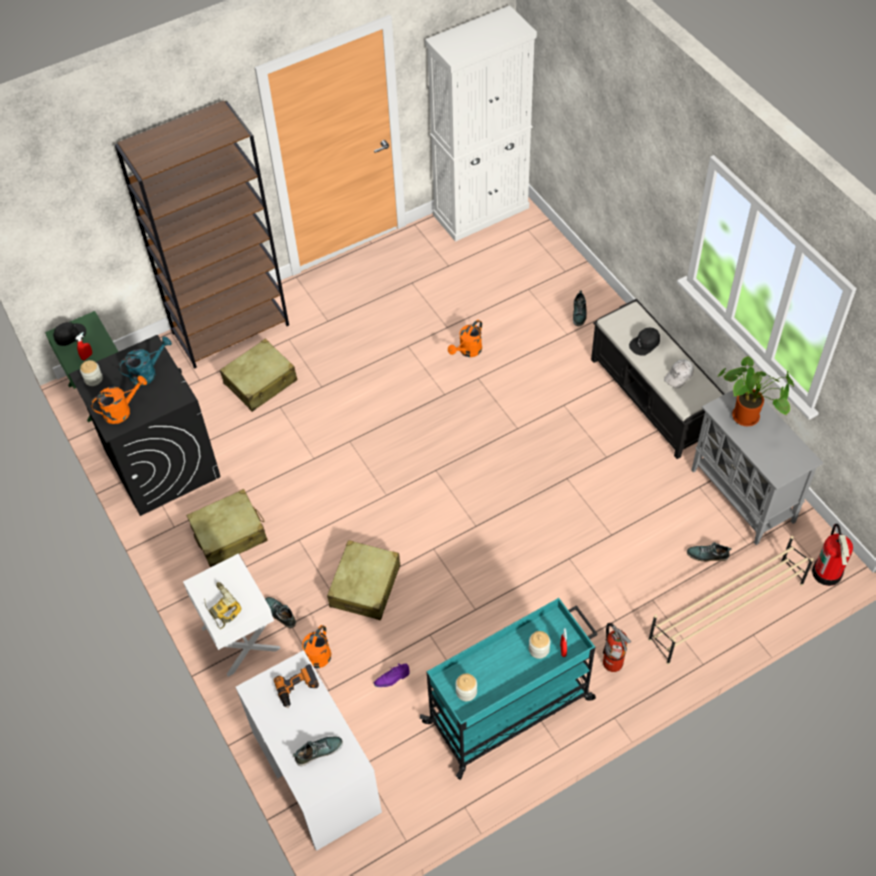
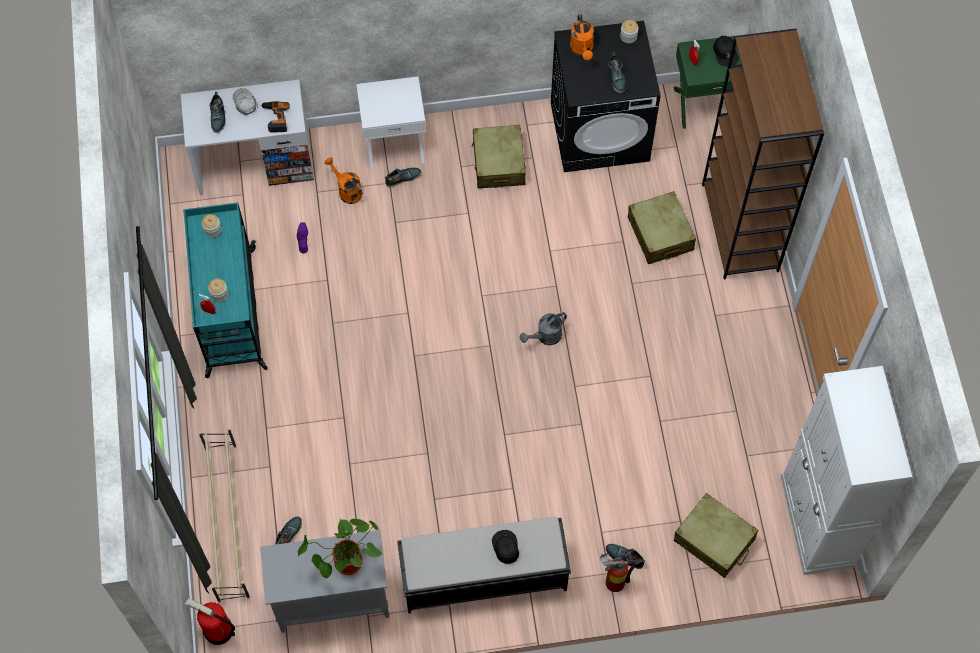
camera: 110 degrees right, 10 degrees up
turquoise watering can [118,337,172,386] -> shoe [608,52,627,93]
power drill [204,582,242,629] -> none
beige suitcase [327,540,400,620] -> beige suitcase moved to [674,493,758,578]
orange watering can [448,320,482,357] -> none
fire extinguisher [603,623,631,672] -> fire extinguisher moved to [600,553,635,592]
white cap [664,359,694,388] -> white cap moved to [233,88,256,115]
none -> grey watering can [520,312,567,345]

